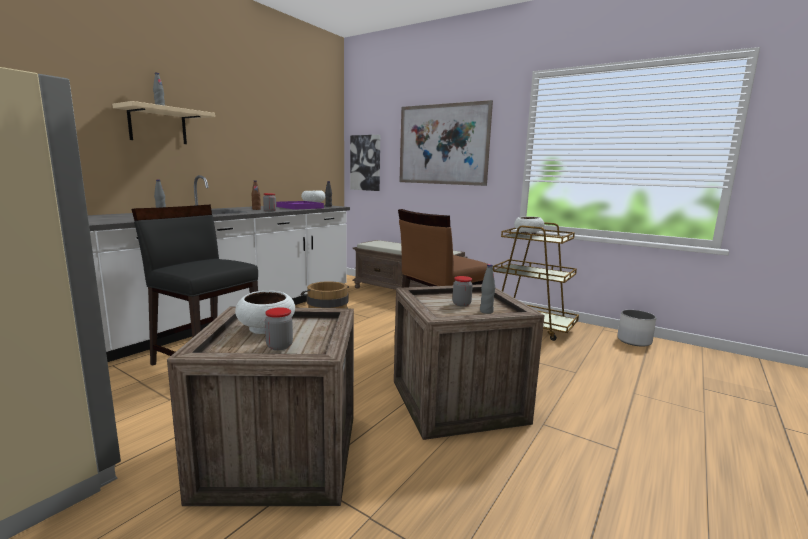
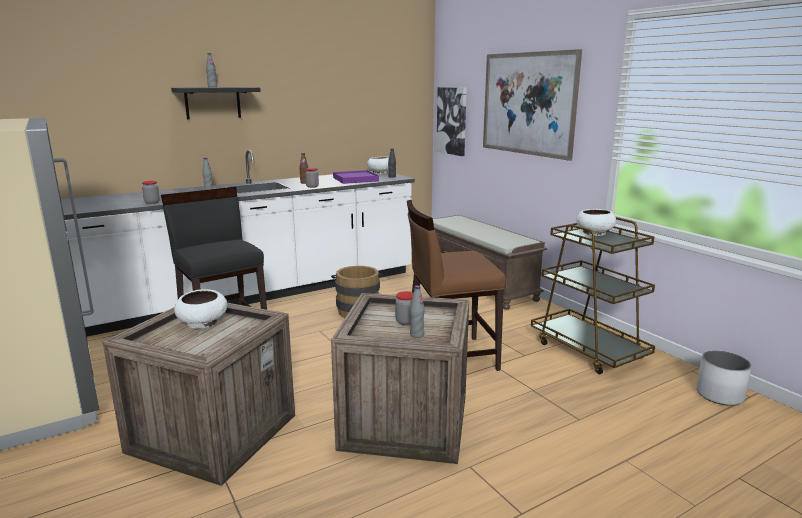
camera: 25 degrees right, 5 degrees up
beige shelf [112,101,215,144] -> black shelf [171,87,261,120]
jar [265,307,293,350] -> jar moved to [142,181,160,204]

